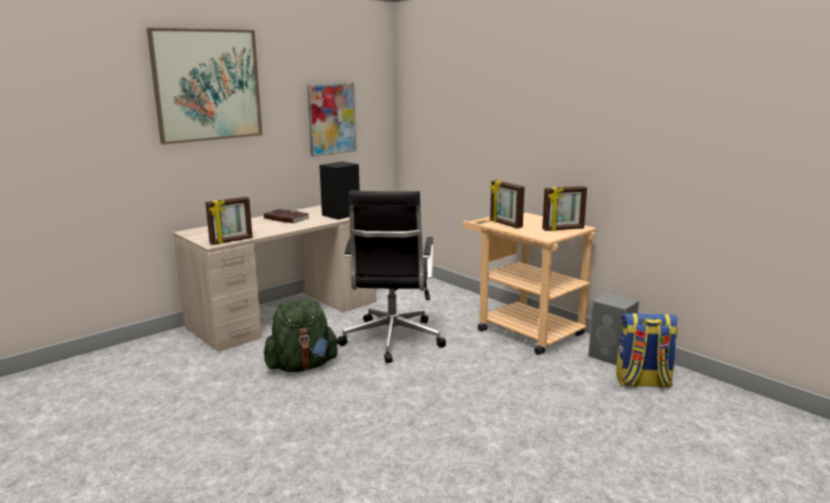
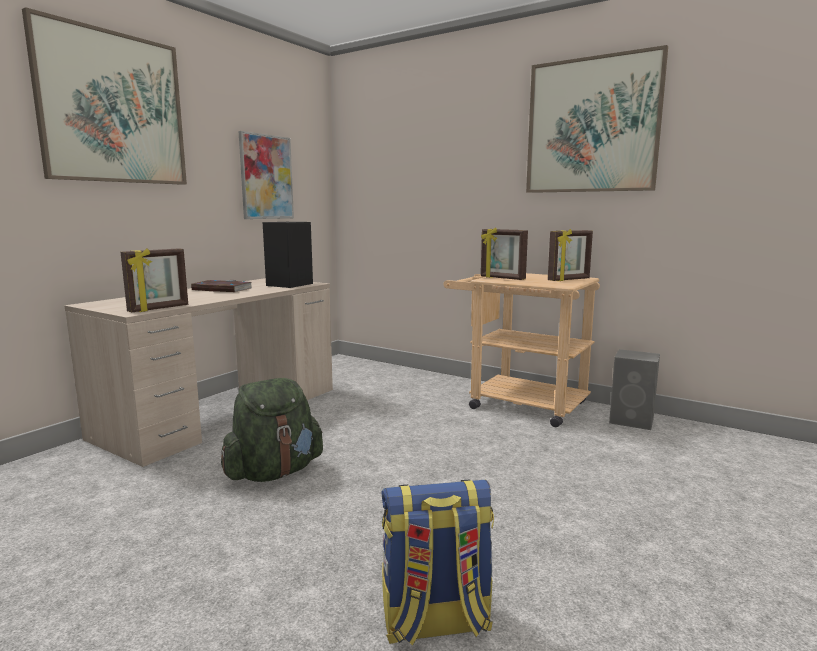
camera: 15 degrees left, 5 degrees down
black office chair [337,191,446,363] -> none
backpack [616,313,678,388] -> backpack moved to [382,479,494,646]
none -> picture [526,45,668,193]

